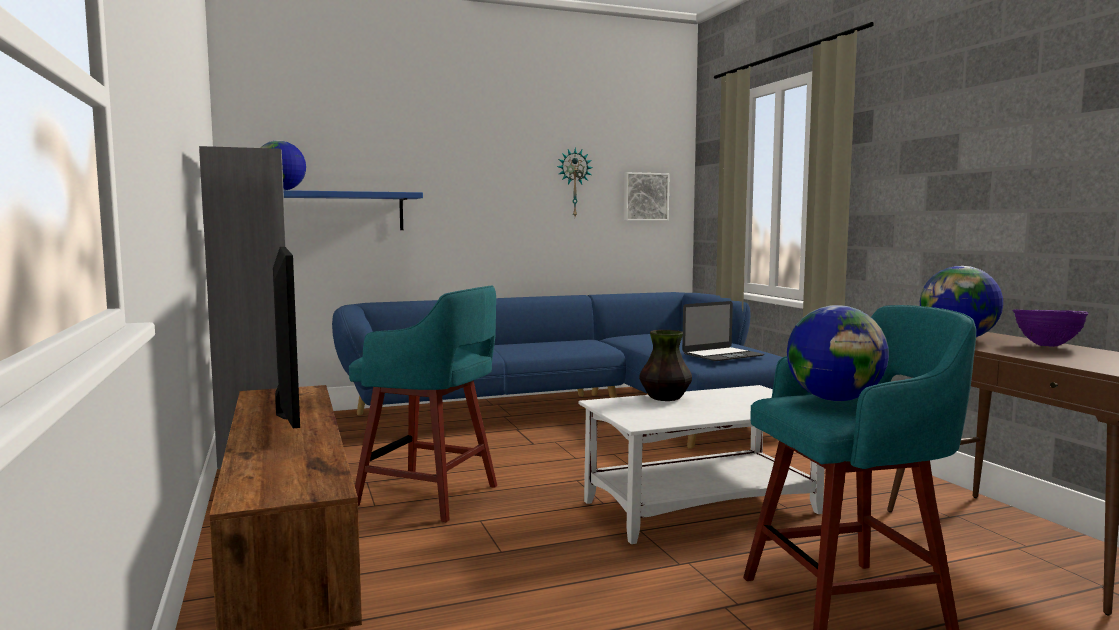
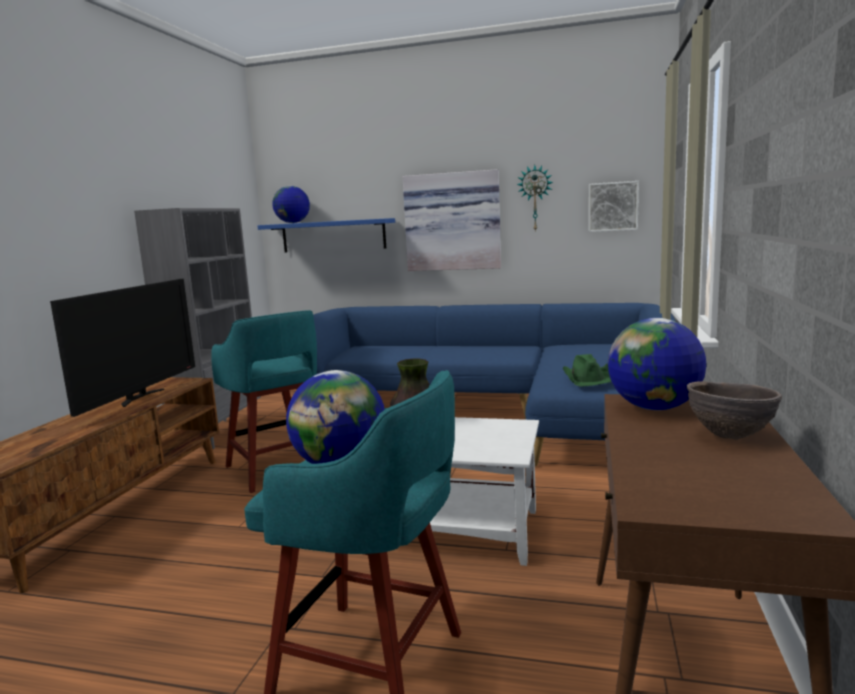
camera: 35 degrees right, 5 degrees up
laptop [682,301,764,361] -> green hat [563,354,611,387]
purple bowl [1013,309,1088,347] -> brown bowl [687,381,782,440]
none -> picture [403,169,501,271]

